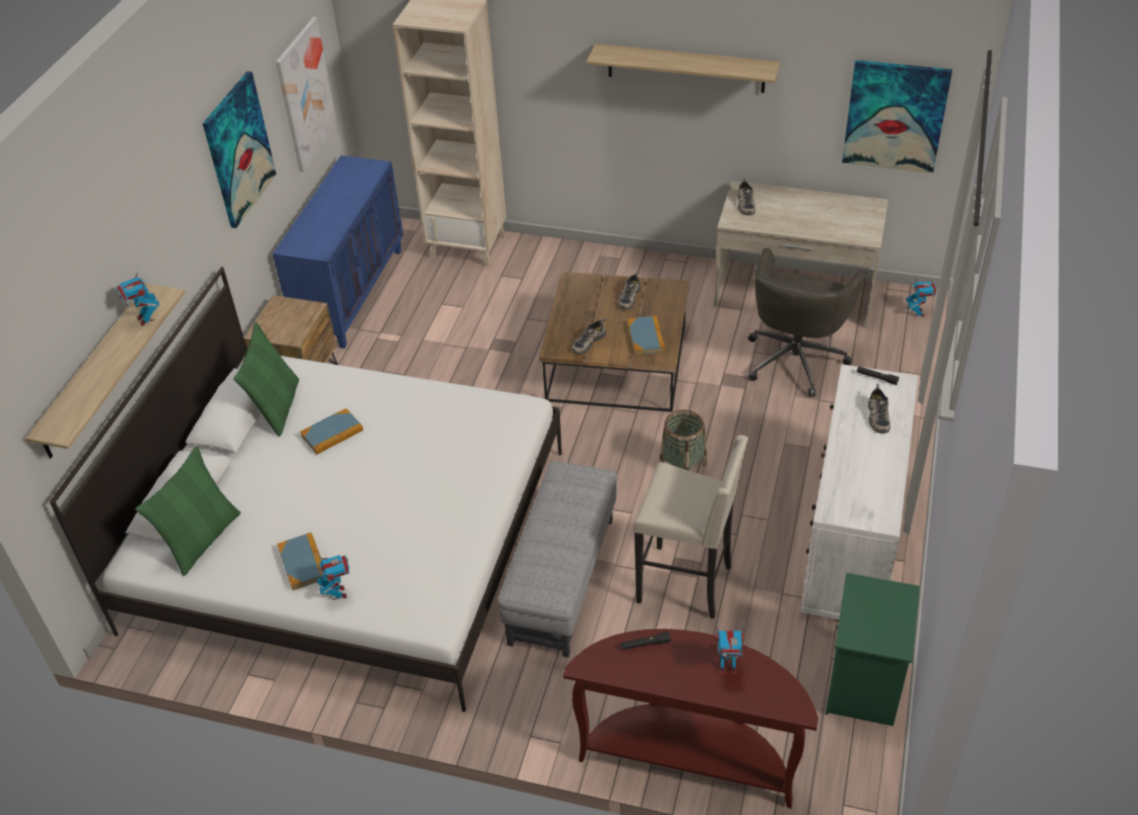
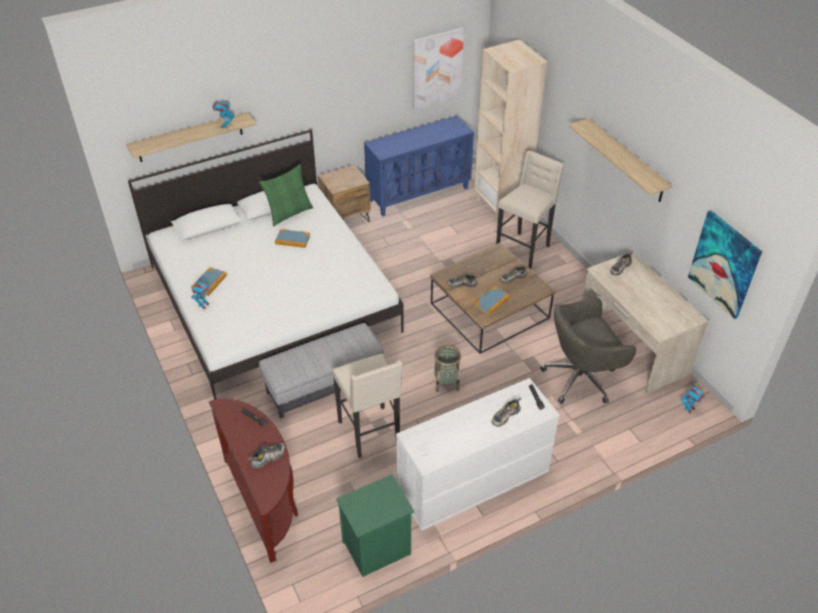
camera: 45 degrees right, 0 degrees up
green pillow [135,446,241,576] -> none
picture [203,71,276,228] -> none
toy robot [716,620,744,674] -> shoe [248,443,285,468]
none -> beige stool [496,151,564,269]

